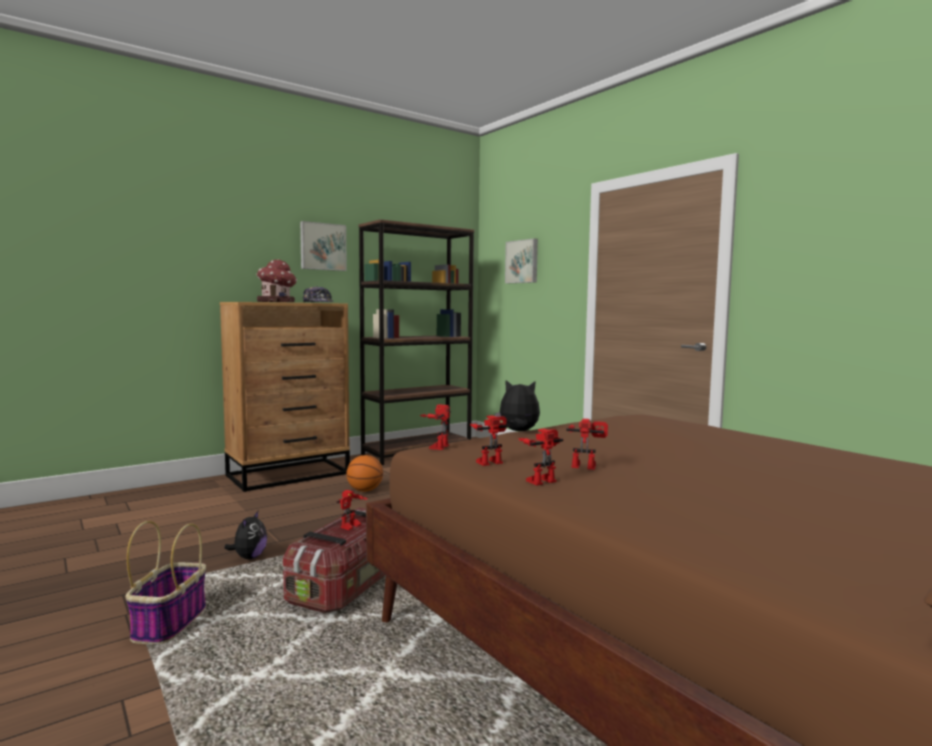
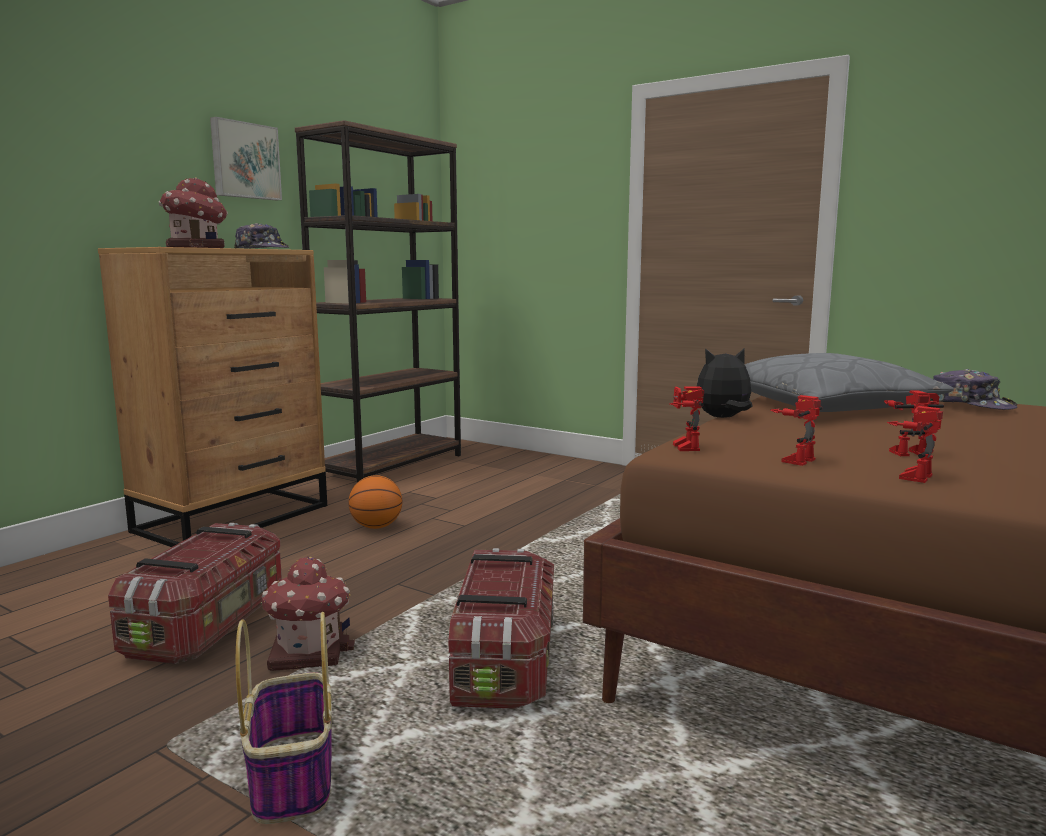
camera: 20 degrees left, 5 degrees up
plush toy [224,511,267,559] -> toy house [261,556,355,671]
toy robot [337,490,367,530] -> none
picture [505,238,538,283] -> none
none -> storage box [108,523,282,664]
none -> grey pillow [745,353,954,412]
none -> cap [930,369,1018,410]

